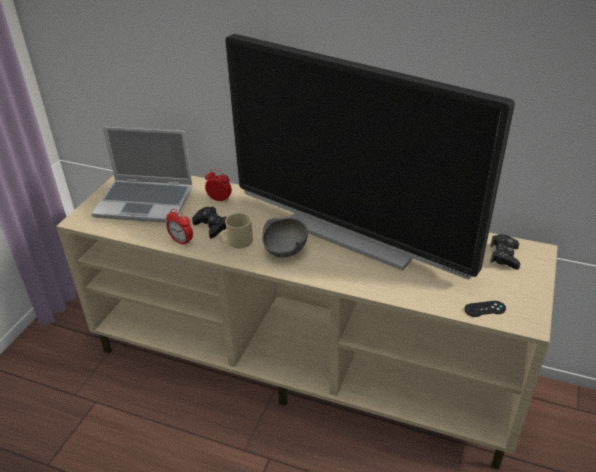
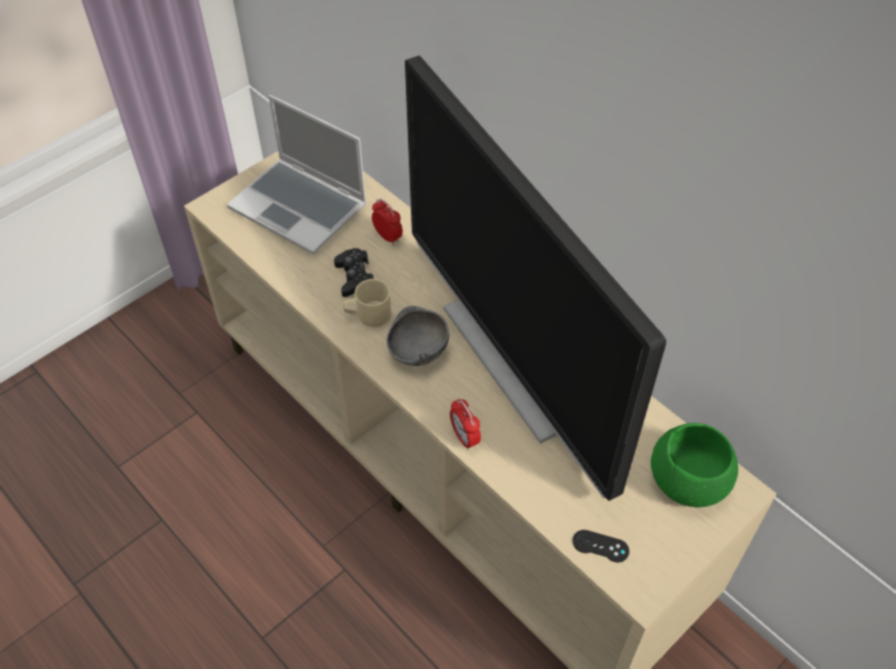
camera: 25 degrees right, 15 degrees up
alarm clock [166,209,193,246] -> alarm clock moved to [450,399,481,450]
black game controller [491,234,520,270] -> green bowl [651,423,738,507]

